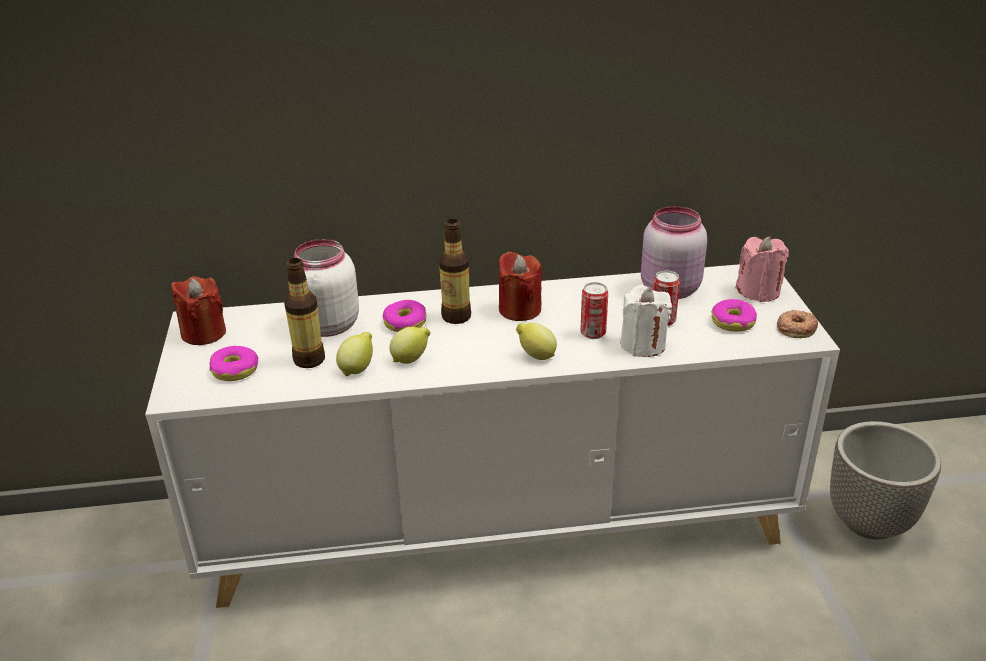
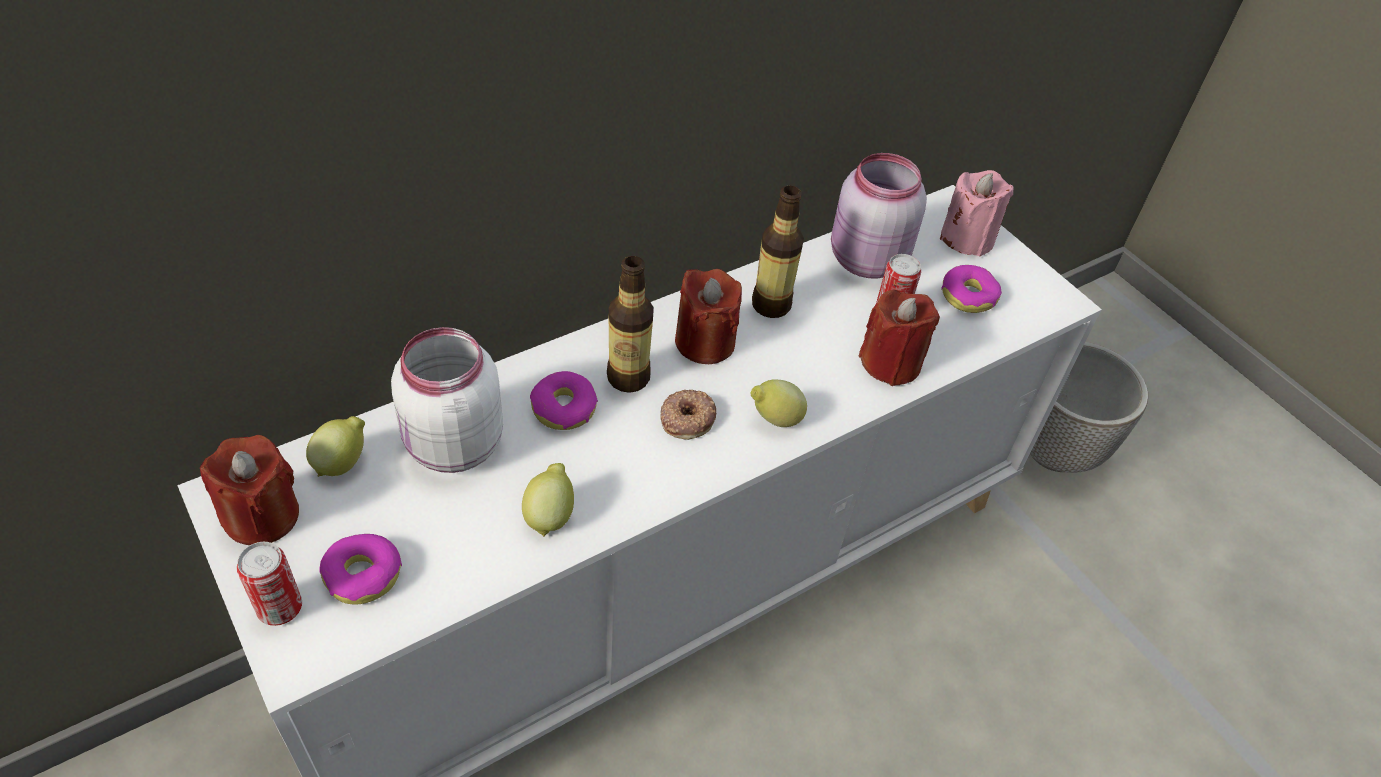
camera: 30 degrees left, 15 degrees up
bottle [284,258,325,368] -> bottle moved to [752,186,804,318]
lemon [389,327,431,364] -> lemon moved to [306,416,365,477]
can [580,282,608,339] -> can moved to [237,542,302,626]
white candle [620,285,672,357] -> red candle [859,290,940,386]
donut [777,310,818,338] -> donut moved to [660,390,716,440]

